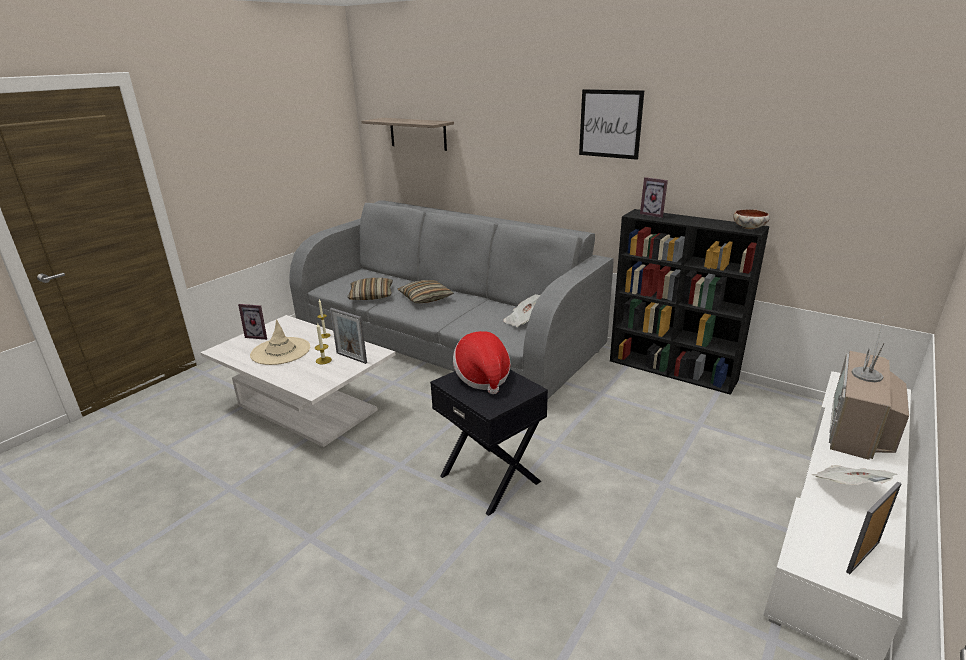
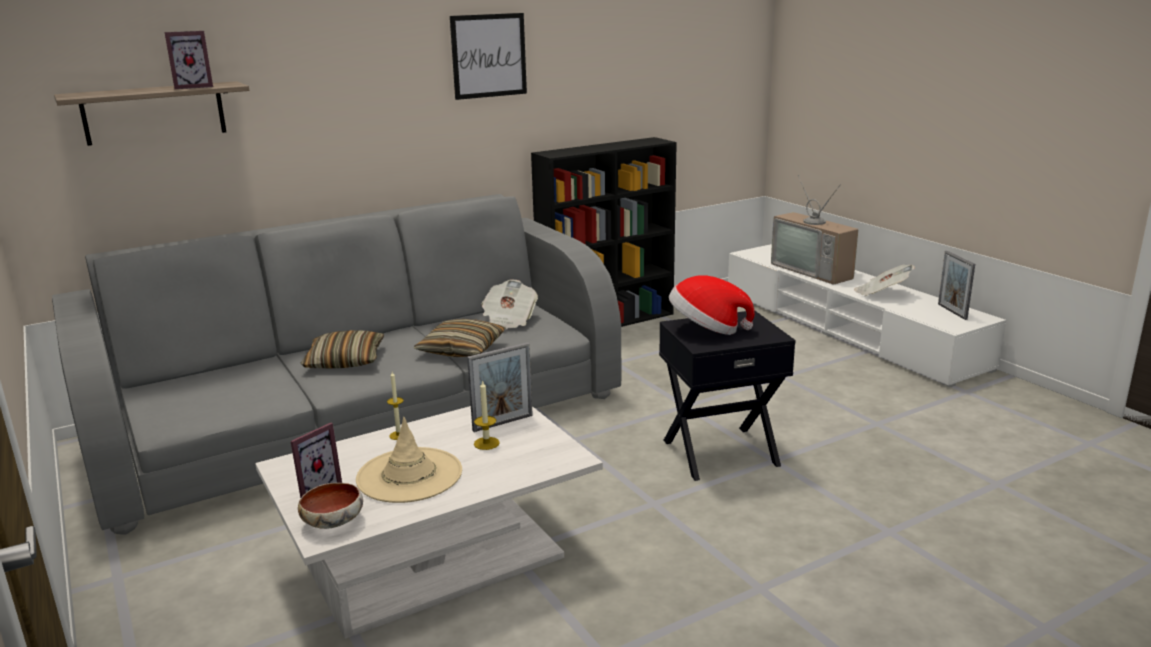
camera: 65 degrees left, 5 degrees down
pillow [347,278,393,300] -> pillow moved to [413,319,506,357]
picture frame [640,177,668,218] -> picture frame moved to [165,31,213,89]
bowl [733,209,769,229] -> bowl moved to [298,483,363,529]

